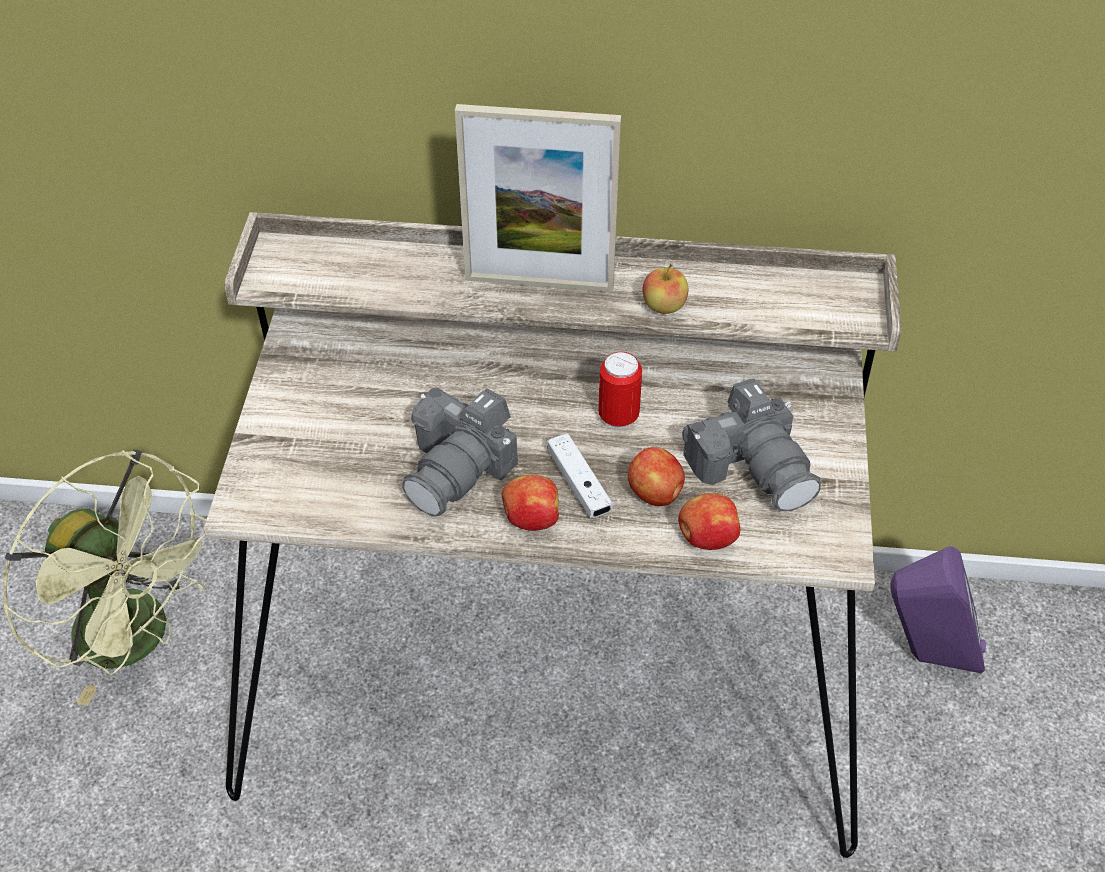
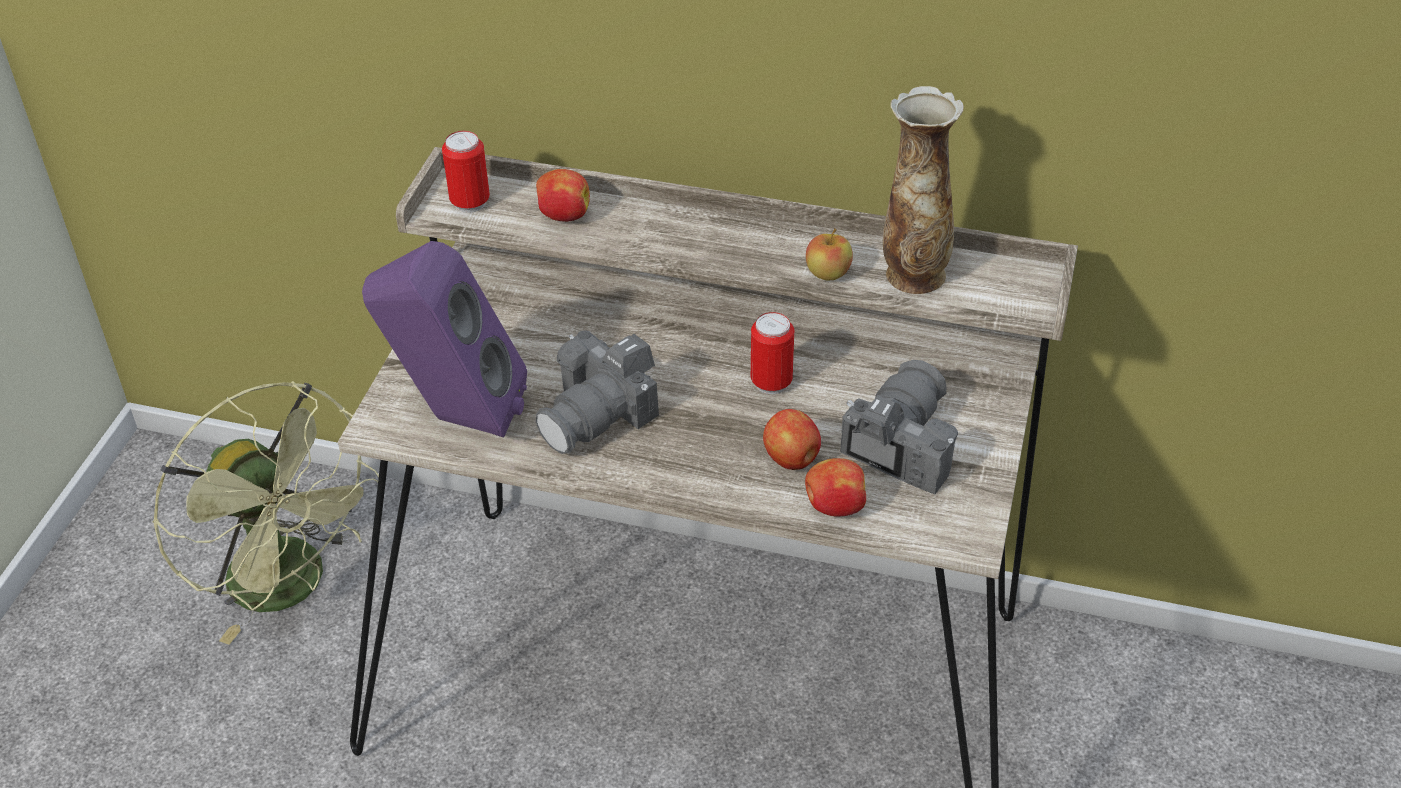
camera: 10 degrees right, 5 degrees down
picture frame [455,104,621,292] -> none
apple [502,475,559,531] -> apple moved to [536,169,590,222]
white game controller [547,433,612,518] -> none
camera [682,379,821,511] -> camera turned 135 degrees counterclockwise [840,360,958,494]
purple speaker [891,546,986,673] -> purple speaker moved to [362,241,527,438]
none -> can [442,131,490,213]
none -> vase [883,86,964,294]

